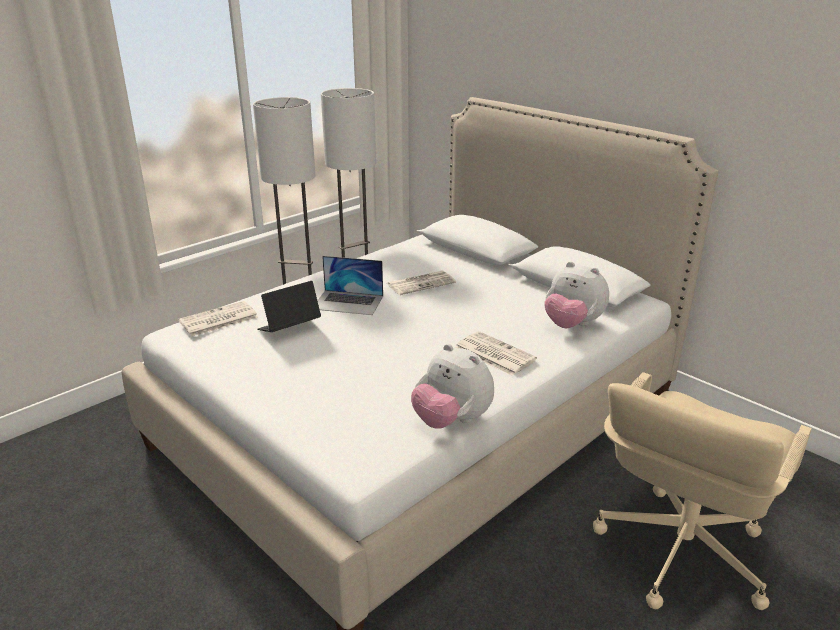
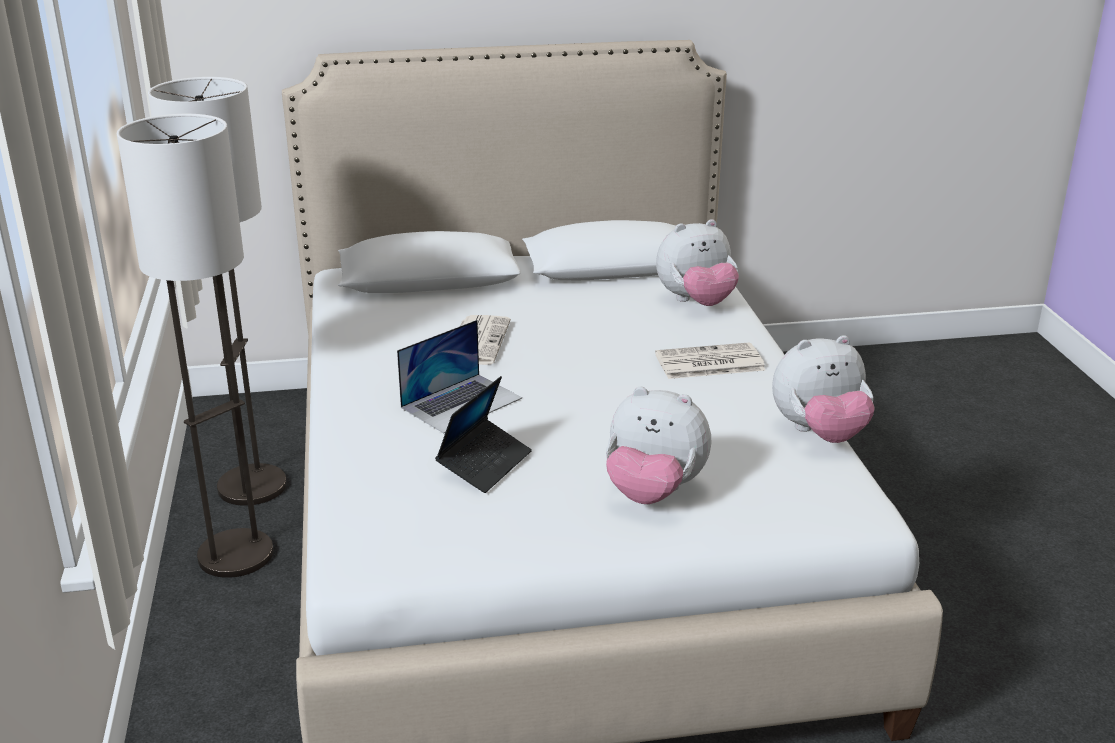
camera: 55 degrees left, 0 degrees up
newspaper [178,301,258,337] -> none
laptop [257,281,321,332] -> laptop turned 150 degrees counterclockwise [435,376,532,493]
beige office chair [593,372,812,610] -> none
none -> plush toy [606,386,711,504]

